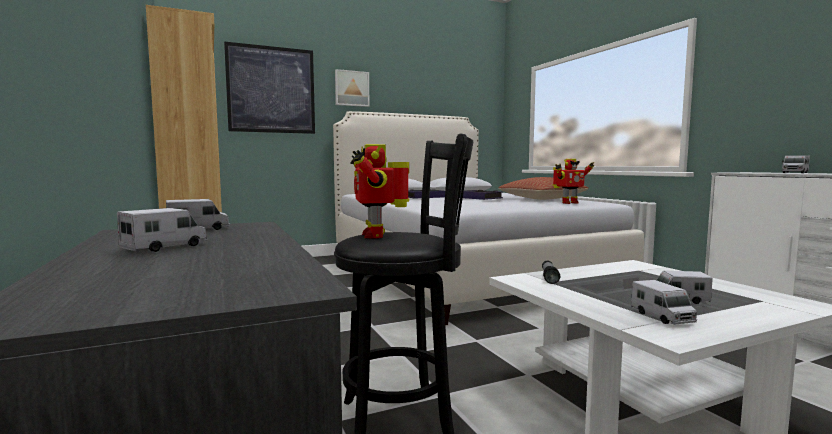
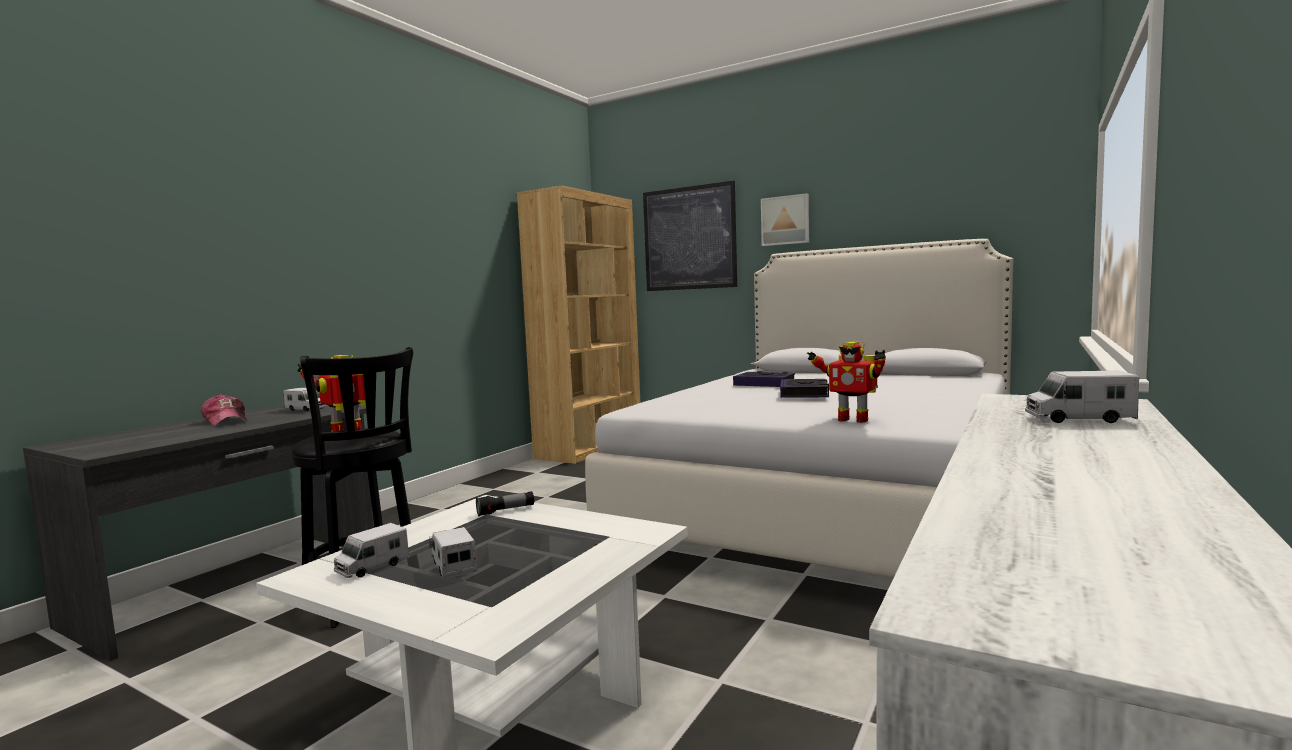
camera: 55 degrees right, 0 degrees up
toy truck [117,208,207,252] -> cap [201,394,247,426]
pillow [498,177,589,200] -> none

